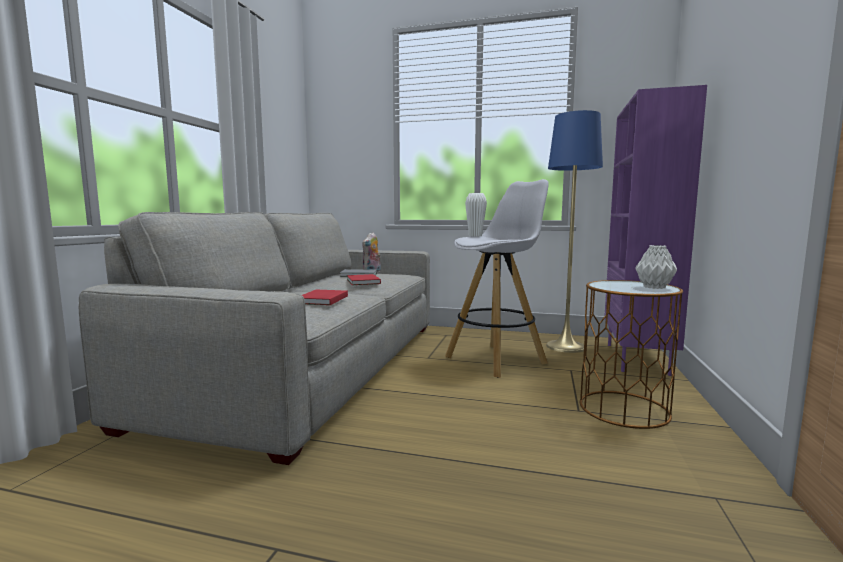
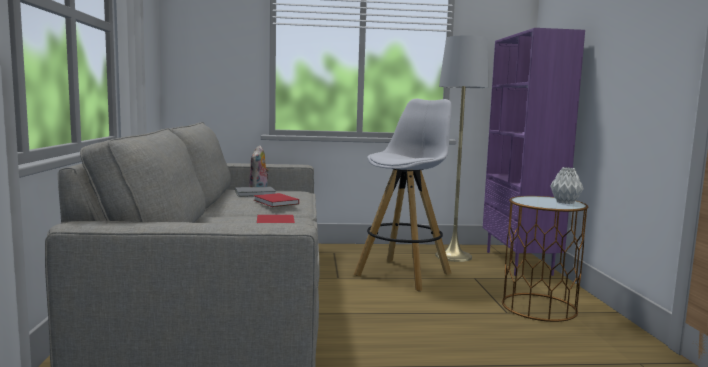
camera: 20 degrees left, 0 degrees up
white vase [465,193,487,236] -> none
blue floor lamp [546,110,603,353] -> grey floor lamp [435,35,489,262]

